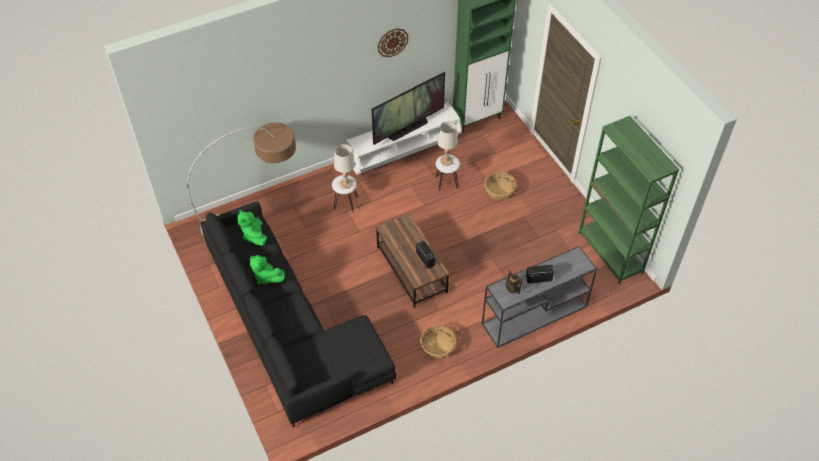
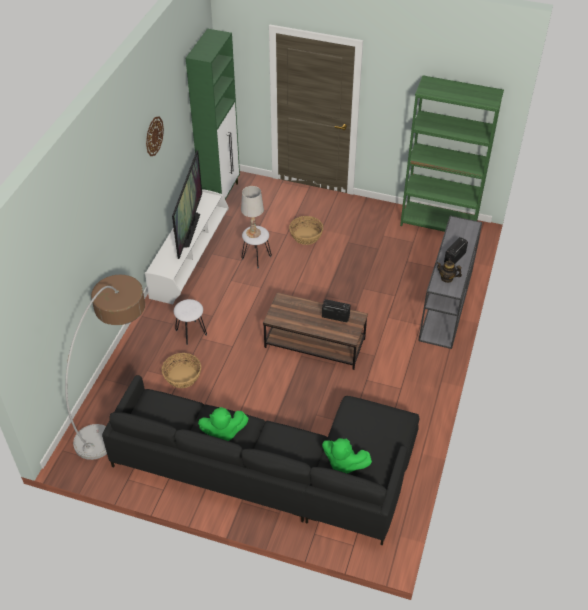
camera: 45 degrees left, 5 degrees down
green plush toy [237,209,267,246] -> green plush toy moved to [322,438,372,473]
white table lamp [334,144,355,189] -> none
basket [420,325,456,358] -> basket moved to [161,353,201,388]

